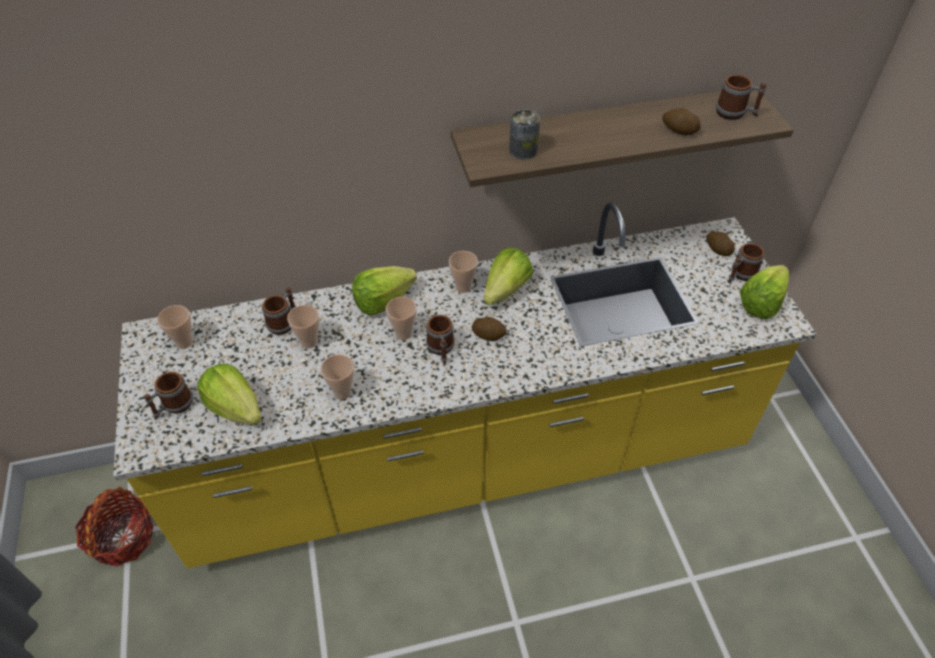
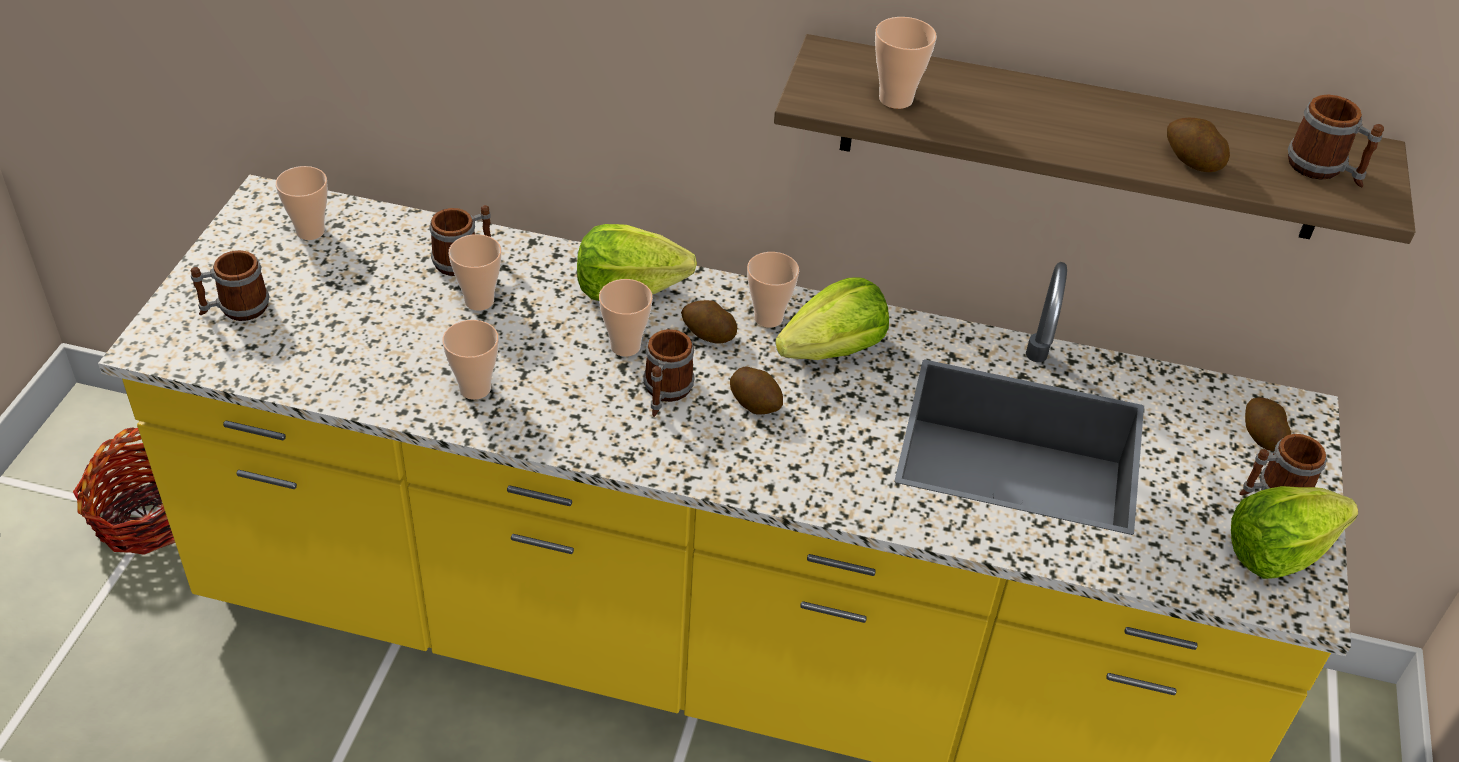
camera: 25 degrees right, 5 degrees down
lettuce [197,363,262,425] -> none
can [509,109,540,160] -> cup [875,17,937,109]
none -> potato [681,300,737,344]

